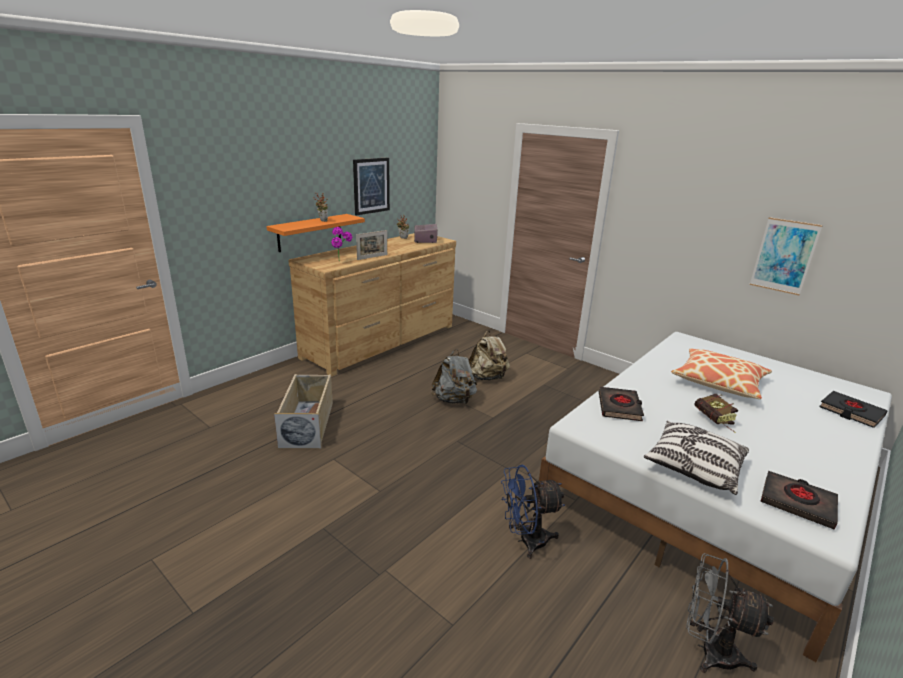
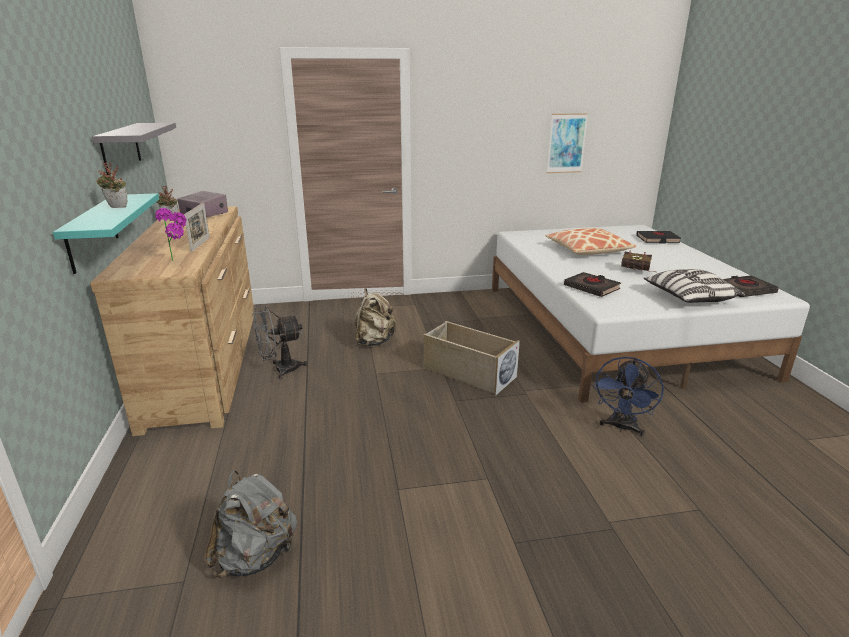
camera: 50 degrees left, 0 degrees up
orange shelf [266,214,365,252] -> turquoise shelf [53,193,159,274]
beige storage box [274,374,333,449] -> beige storage box moved to [423,321,520,396]
picture [353,157,390,215] -> grey shelf [92,123,176,175]
grey backpack [431,349,477,404] -> grey backpack moved to [204,470,297,578]
grey fan [686,553,774,673] -> grey fan moved to [252,306,308,379]

